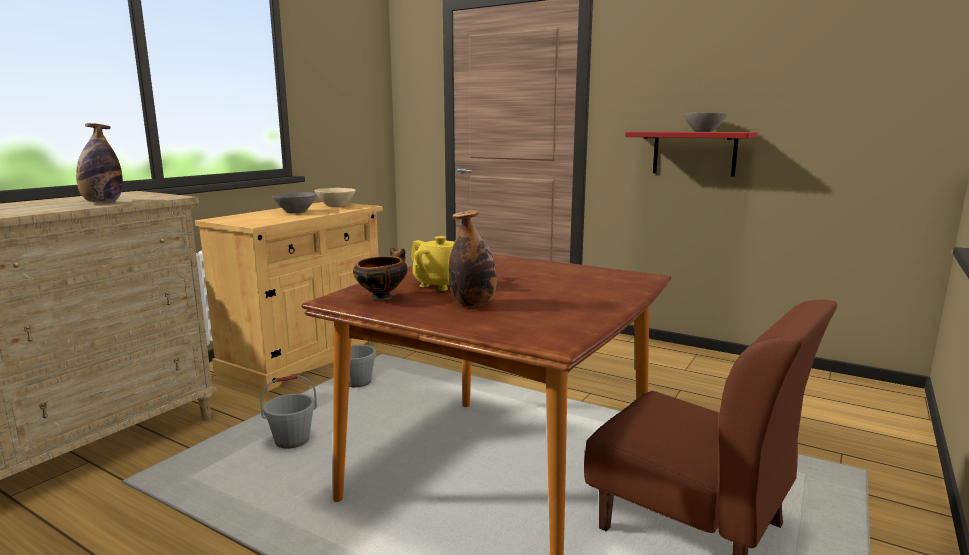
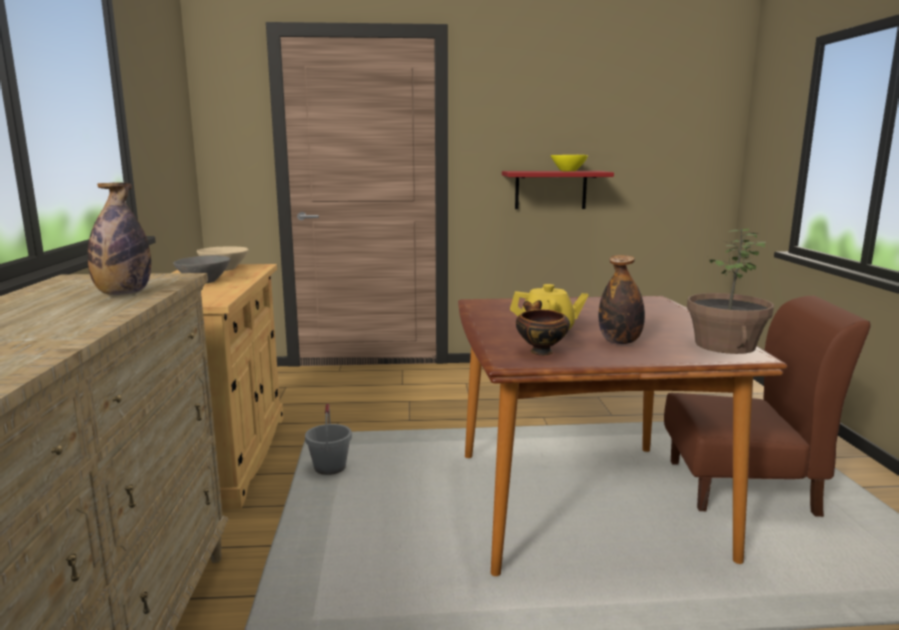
camera: 35 degrees left, 0 degrees up
grey bucket [260,375,317,449] -> none
grey bowl [683,112,728,132] -> yellow bowl [551,155,588,171]
none -> potted plant [687,227,774,354]

